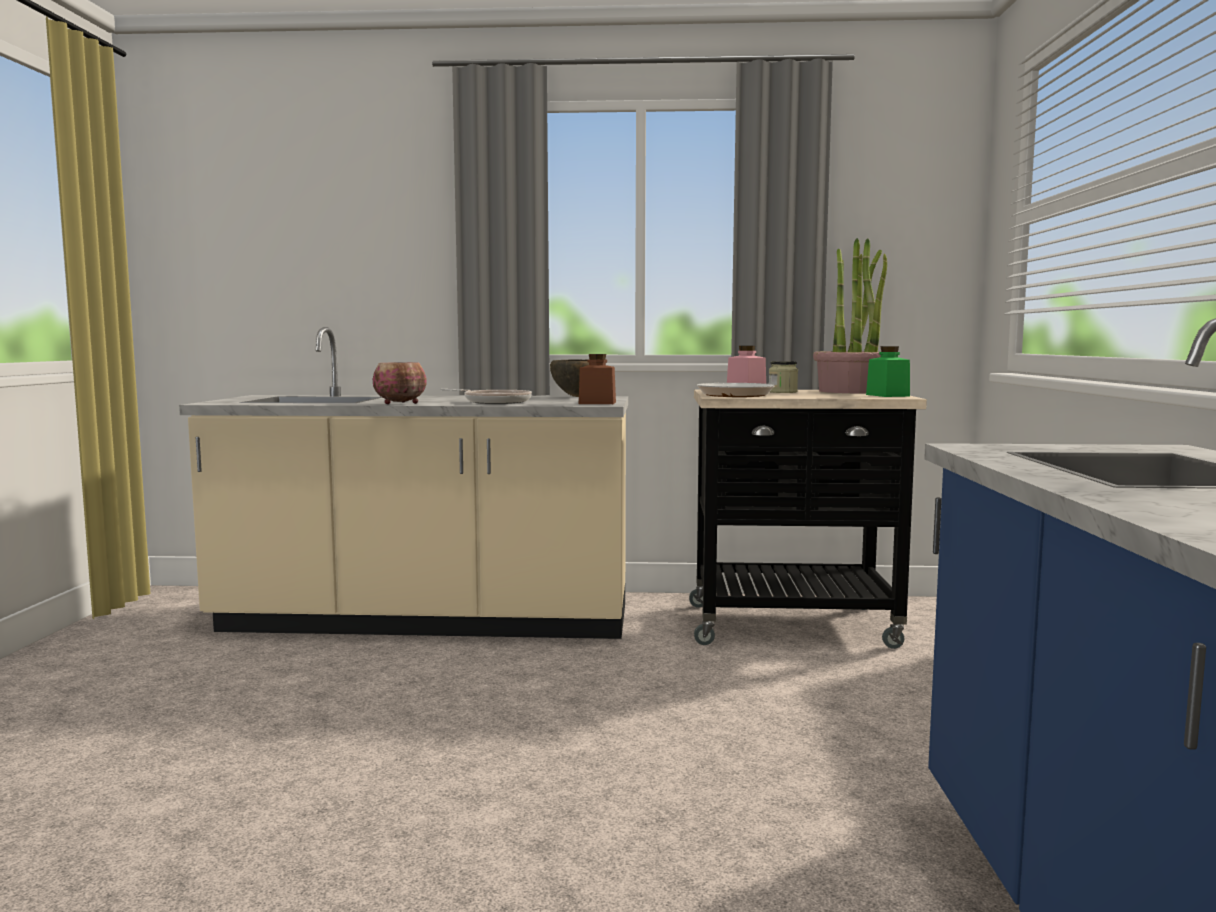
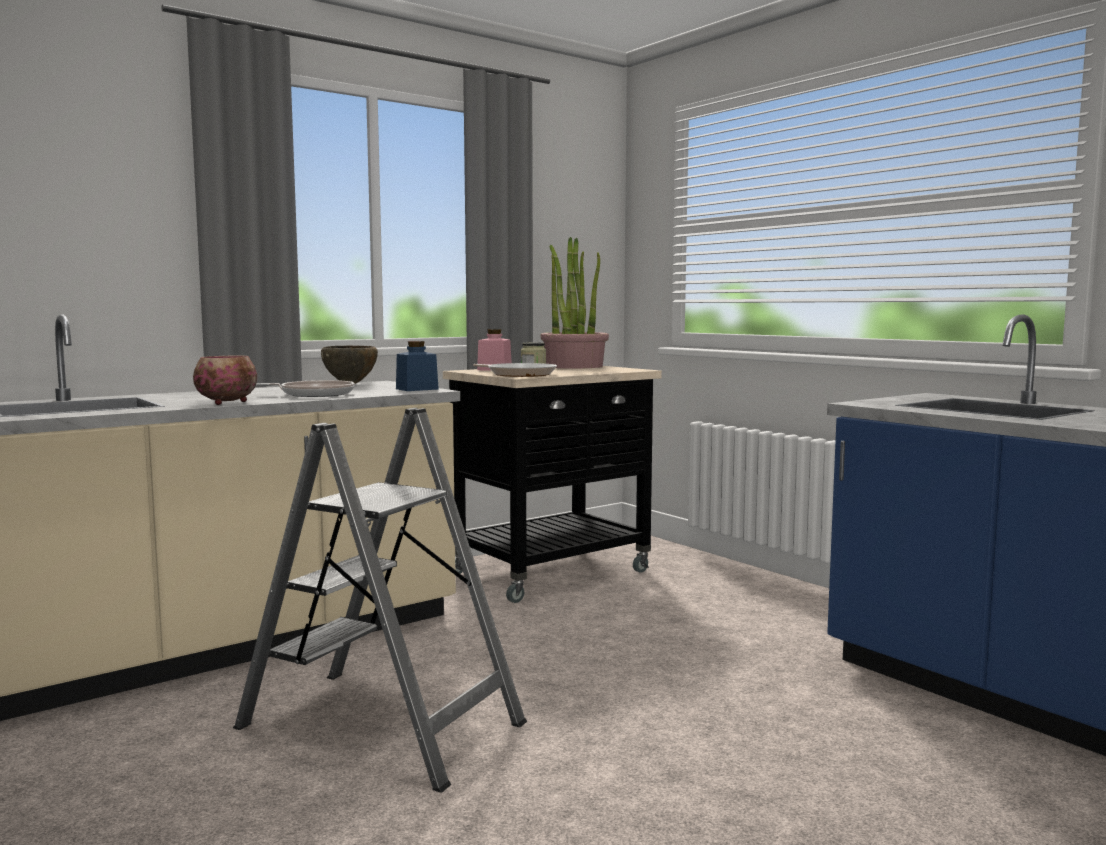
camera: 40 degrees left, 0 degrees up
brown jar [579,354,616,404] -> blue jar [396,341,439,391]
green jar [866,346,910,397] -> none
none -> grey step ladder [233,408,527,793]

